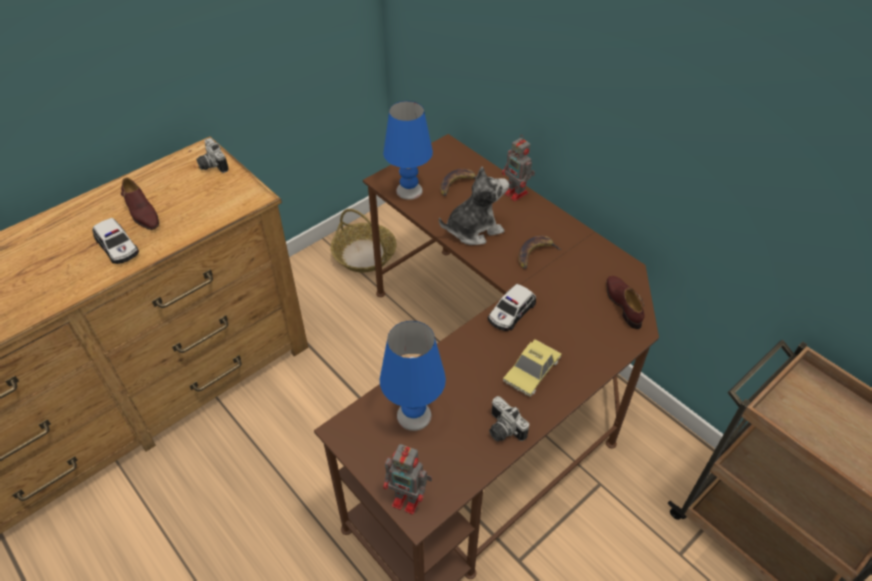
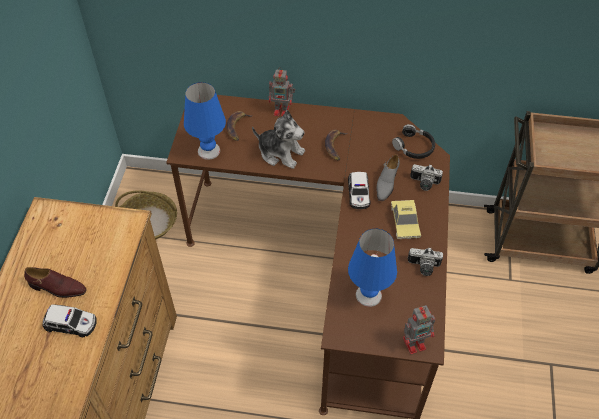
camera: 40 degrees left, 5 degrees up
camera [197,138,229,173] -> camera moved to [410,164,443,191]
plush toy [439,166,509,245] -> plush toy turned 90 degrees clockwise [252,110,305,169]
brown shoe [606,276,645,329] -> black headphones [392,124,435,159]
none -> grey shoe [376,154,400,201]

